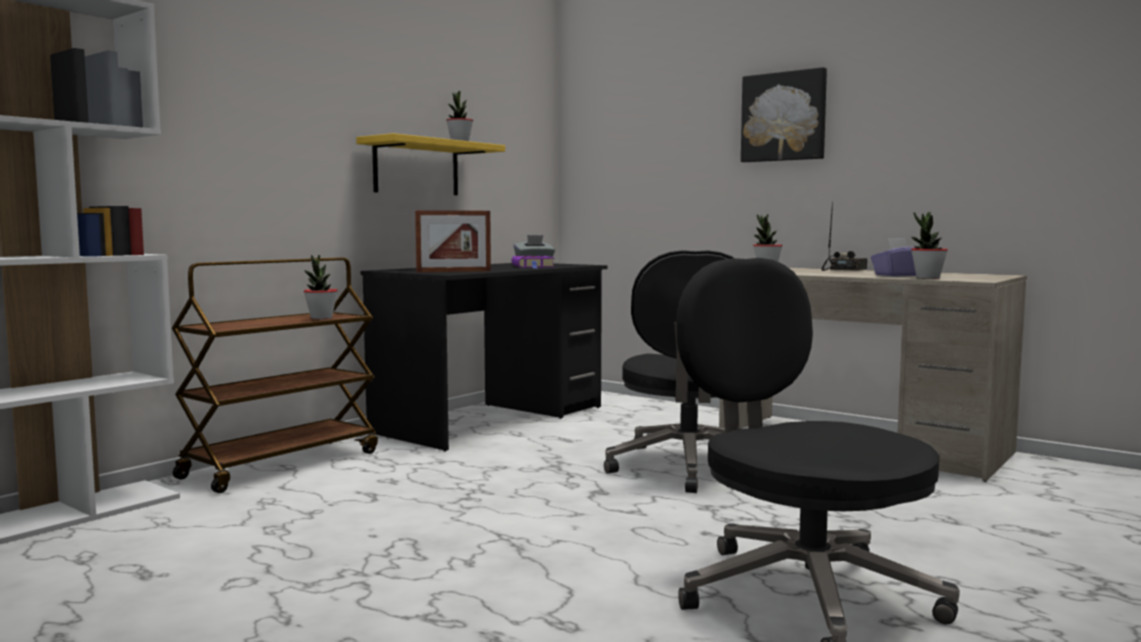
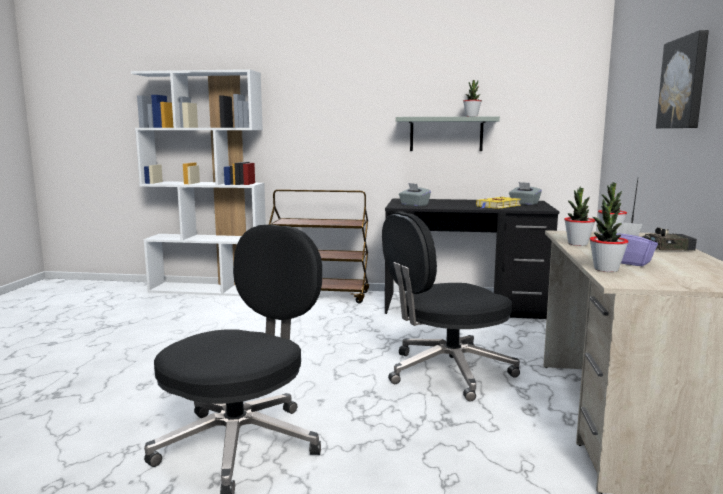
camera: 60 degrees right, 5 degrees up
potted plant [304,254,338,319] -> potted plant moved to [564,187,595,246]
yellow shelf [356,133,505,195] -> grey shelf [396,117,500,151]
picture frame [415,210,491,272] -> grey tissue box [399,183,431,206]
purple book [511,256,555,268] -> yellow book [476,197,521,209]

